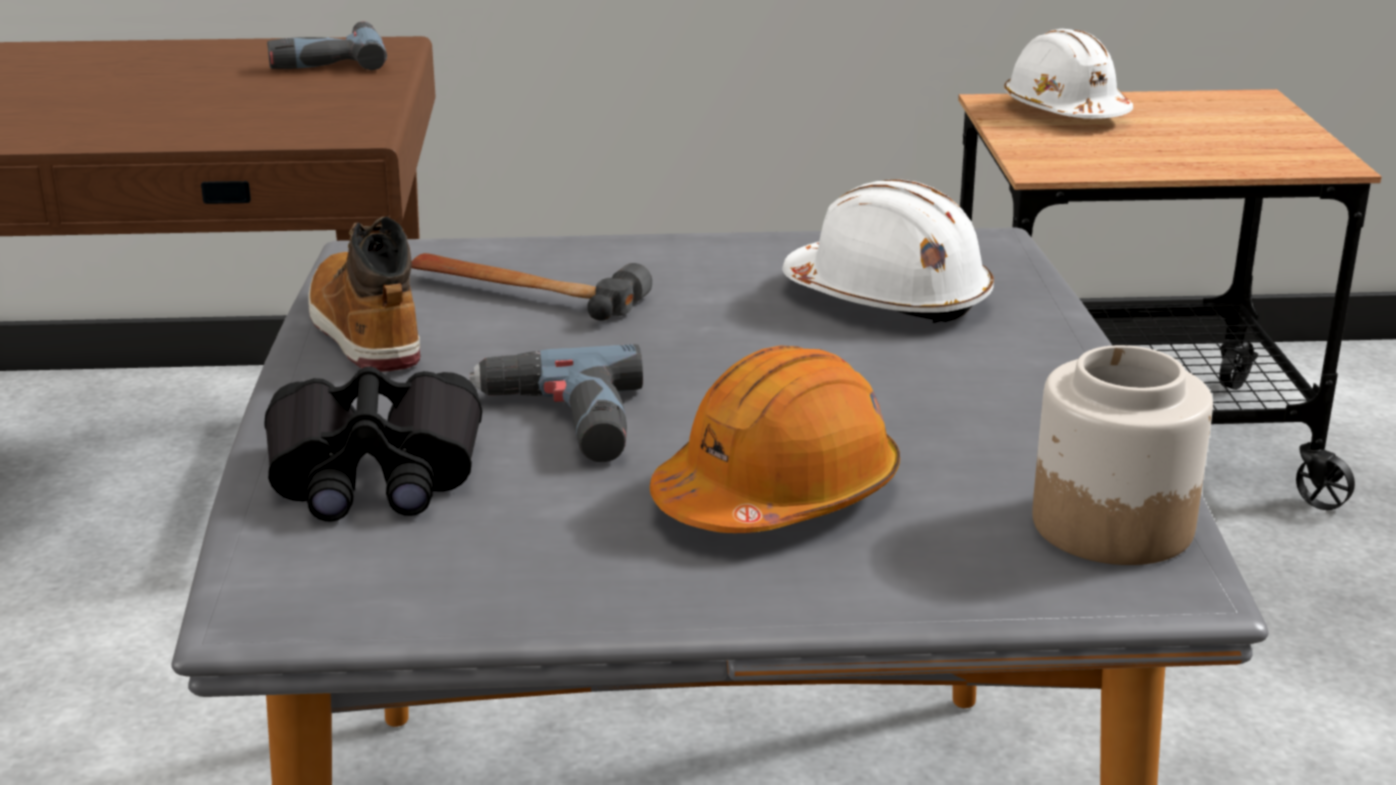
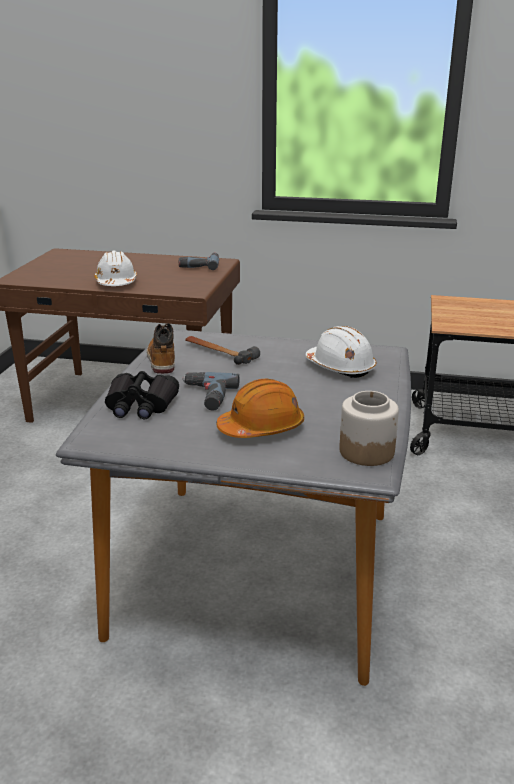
camera: 15 degrees right, 0 degrees up
white hard hat [1004,29,1133,119] -> white hard hat moved to [94,250,137,286]

